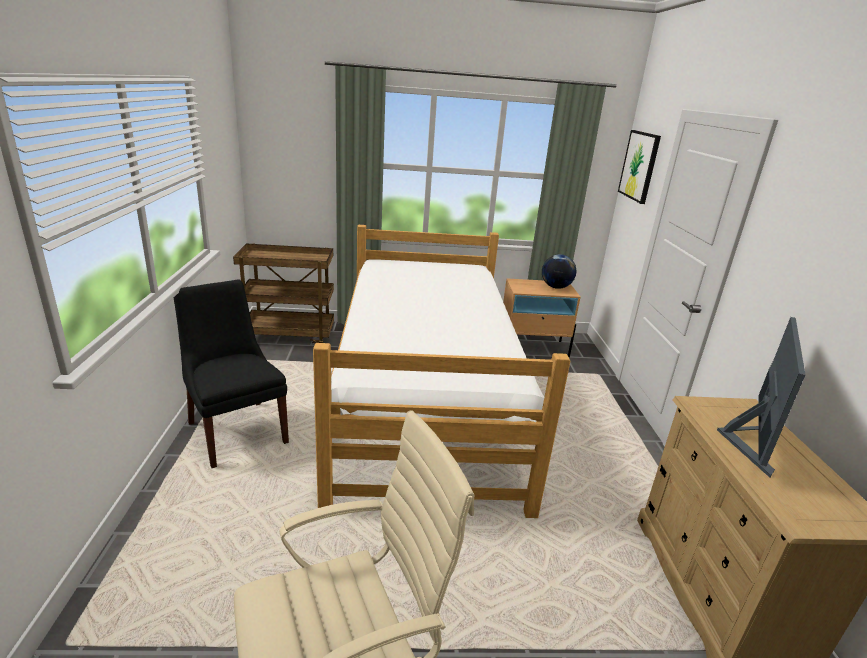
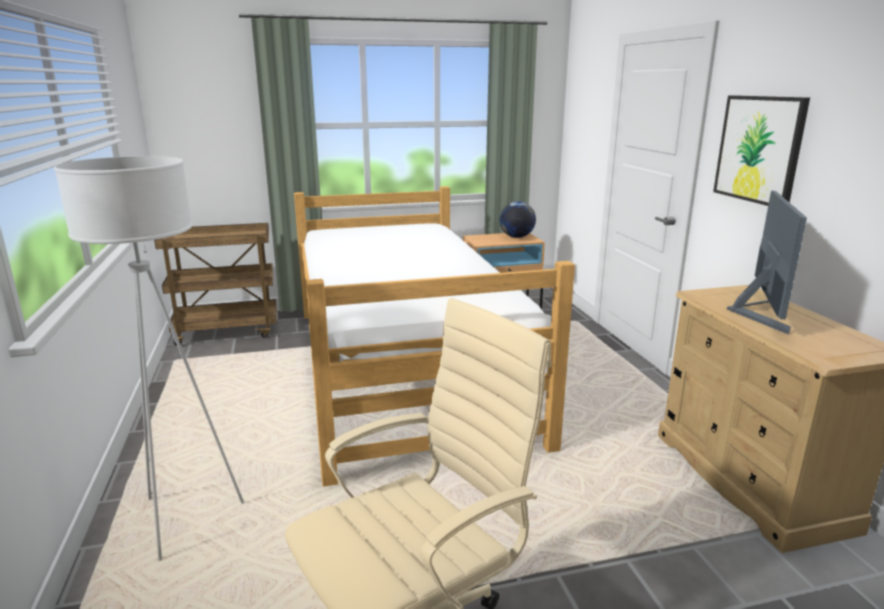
camera: 10 degrees left, 5 degrees down
black chair [174,280,289,468] -> none
picture [618,130,661,204] -> picture moved to [713,95,810,206]
none -> white floor lamp [54,156,244,561]

